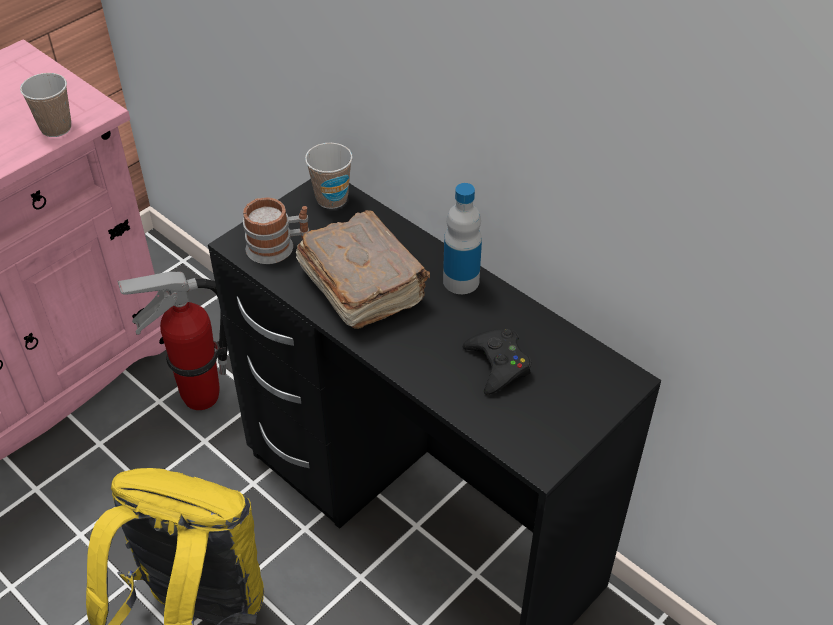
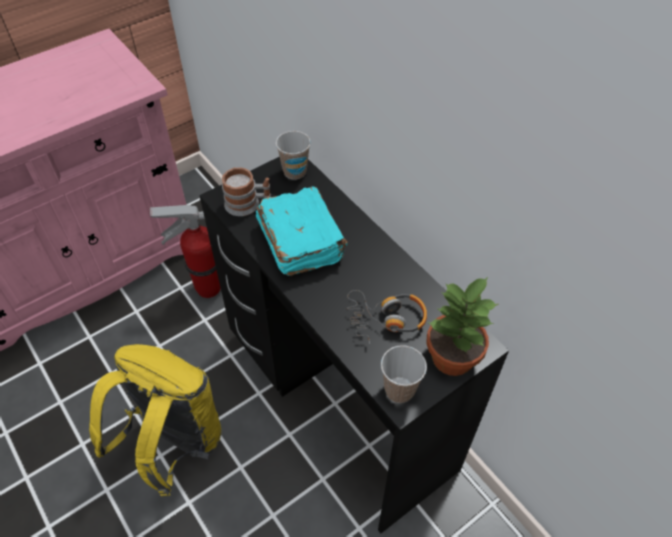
camera: 10 degrees right, 5 degrees up
cup [20,73,71,137] -> cup moved to [381,345,427,403]
brown book [296,210,430,329] -> turquoise book [256,186,348,276]
bottle [443,183,482,294] -> none
black game controller [462,329,531,395] -> headphones [347,290,427,344]
none -> potted plant [427,277,499,376]

